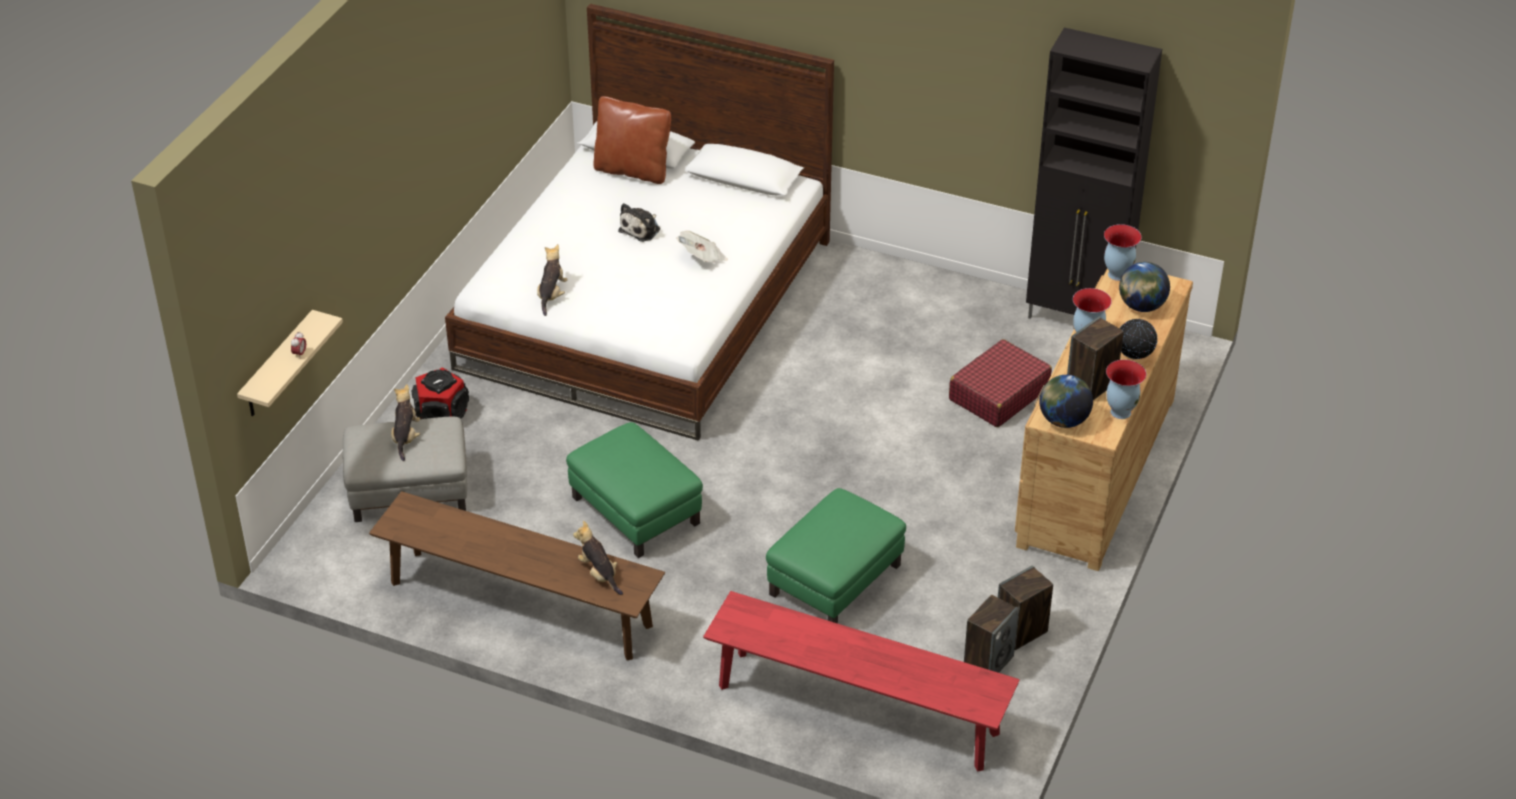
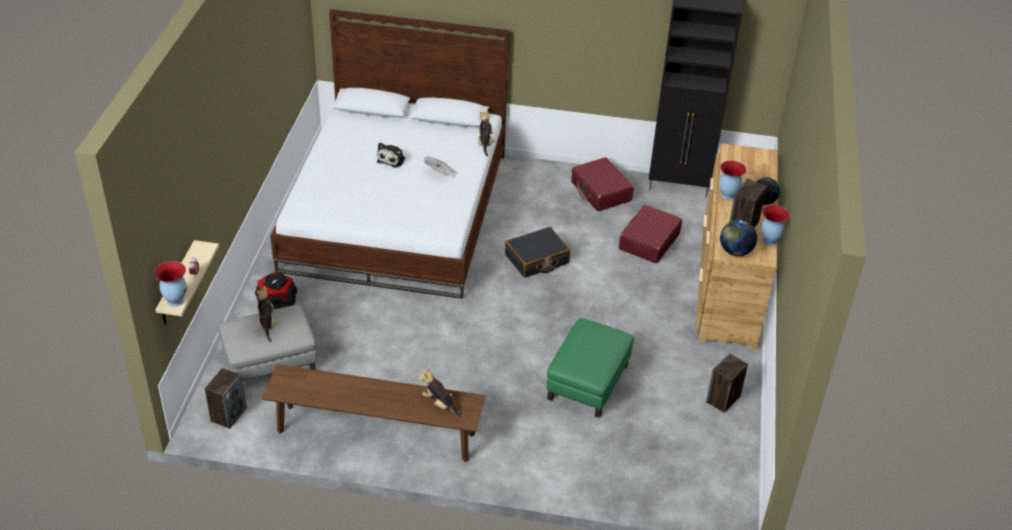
camera: 15 degrees left, 0 degrees up
plush toy [537,244,568,316] -> plush toy moved to [478,110,496,156]
green ottoman [566,422,703,558] -> none
brown pillow [593,96,671,184] -> none
red bench [703,591,1020,771] -> none
speaker [964,595,1019,673] -> speaker moved to [205,368,247,429]
vase [1104,224,1142,281] -> vase moved to [154,261,187,307]
globe [1119,262,1170,312] -> none
none -> black suitcase [505,227,570,278]
none -> red suitcase [571,157,634,211]

